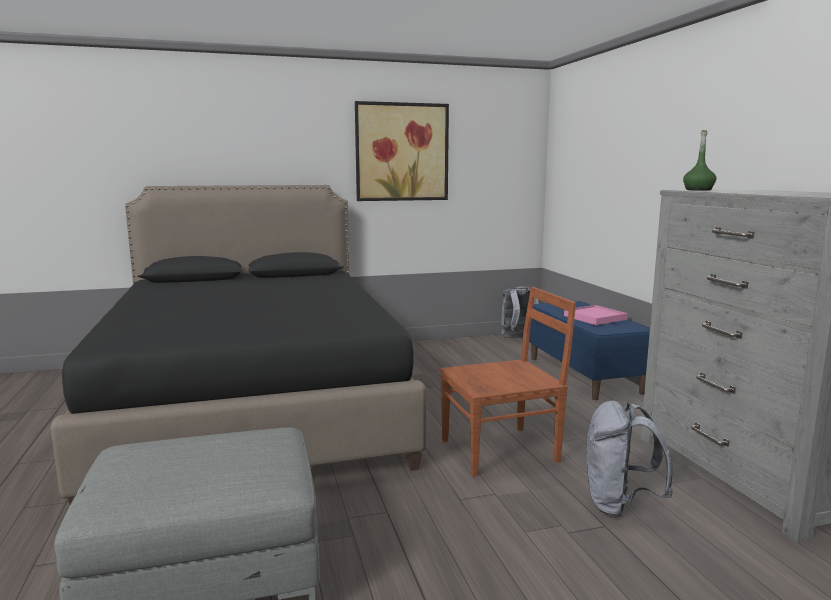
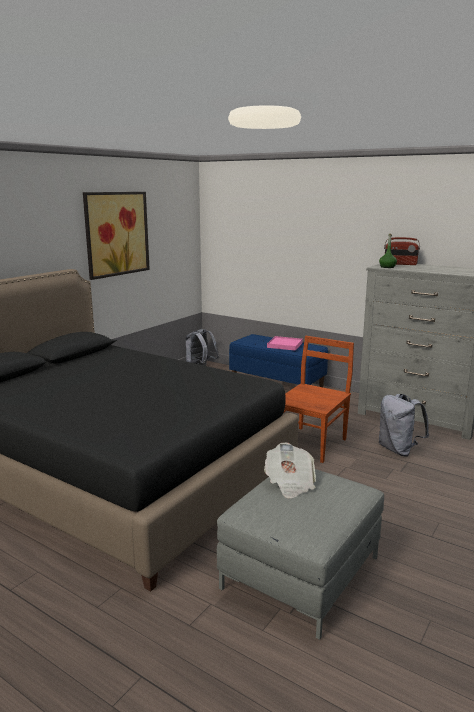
camera: 40 degrees left, 5 degrees up
none -> newspaper [264,442,316,499]
none -> radio [384,237,420,265]

